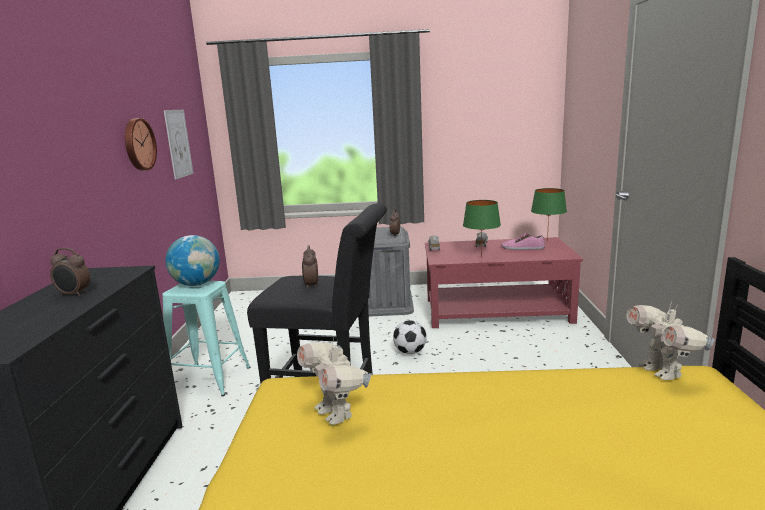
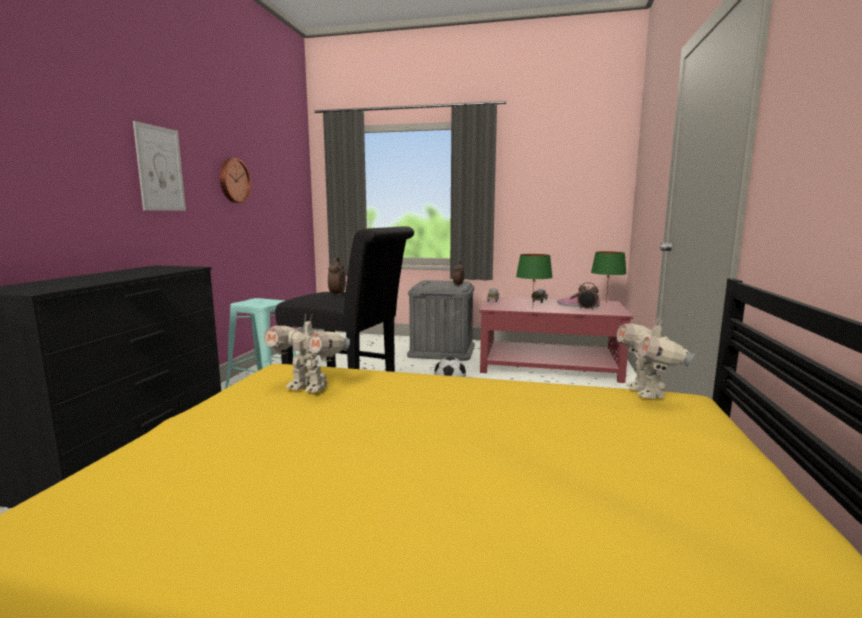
camera: 10 degrees right, 5 degrees down
alarm clock [50,248,90,297] -> alarm clock moved to [577,282,599,310]
picture [164,110,193,180] -> picture moved to [133,121,186,211]
globe [165,235,220,286] -> none
toy robot [297,338,372,425] -> toy robot turned 45 degrees counterclockwise [264,314,350,393]

